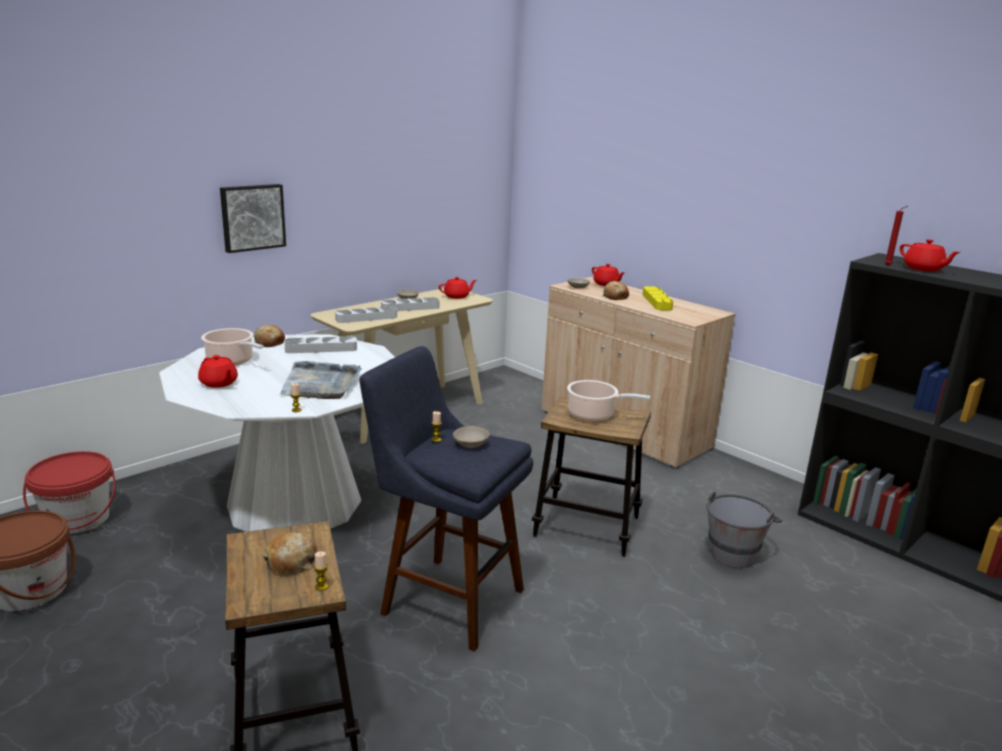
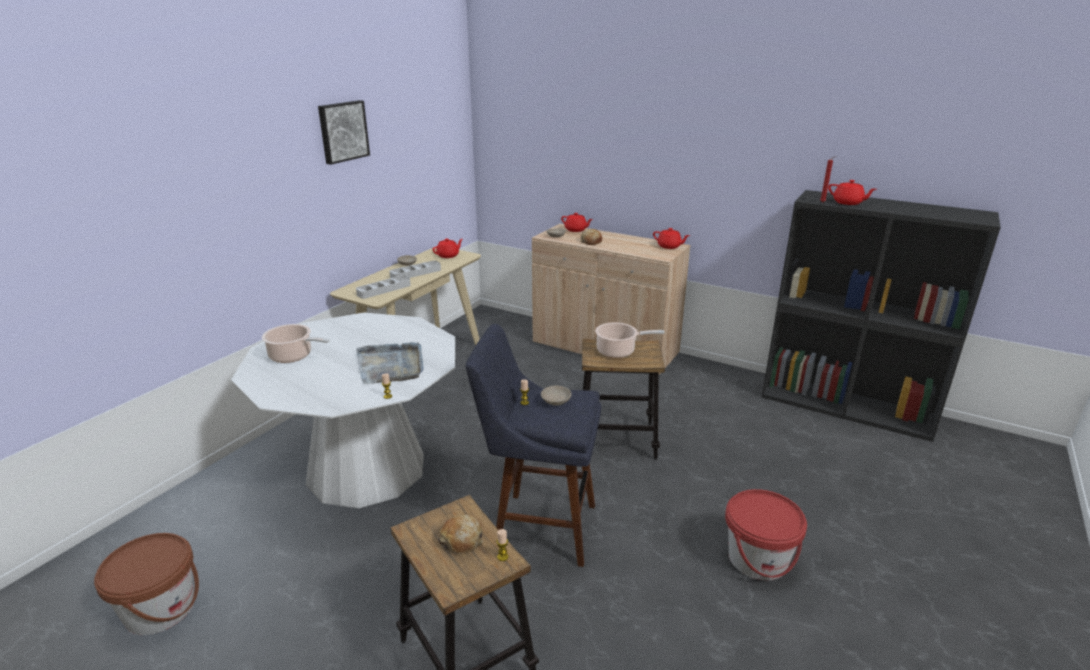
camera: 15 degrees left, 5 degrees up
red bucket [23,451,116,534] -> red bucket moved to [725,489,807,580]
red teapot [198,355,238,388] -> red teapot moved to [653,228,690,249]
picture [220,184,286,253] -> picture moved to [318,100,370,165]
bread [254,325,285,347] -> none
grey tray [285,336,357,353] -> none
yellow tray [643,286,673,311] -> none
grey bucket [706,491,782,568] -> none

